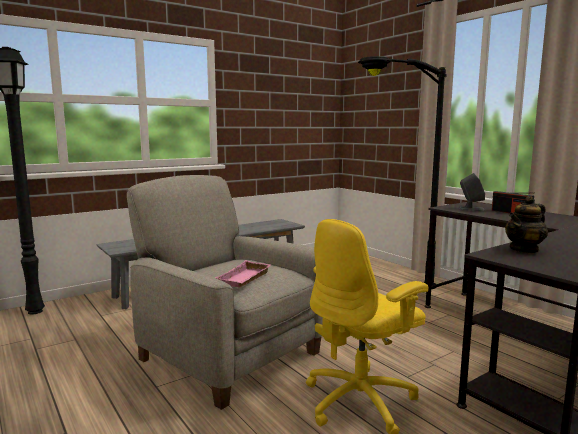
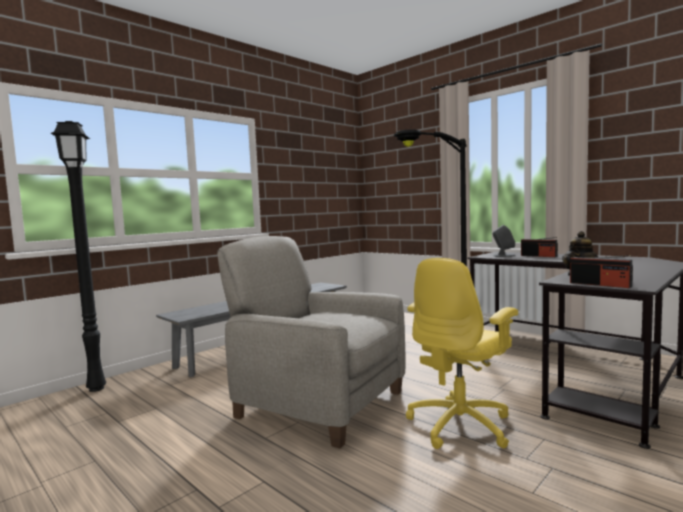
camera: 10 degrees left, 5 degrees down
pink tray [214,260,271,288] -> none
none -> radio [570,255,633,288]

